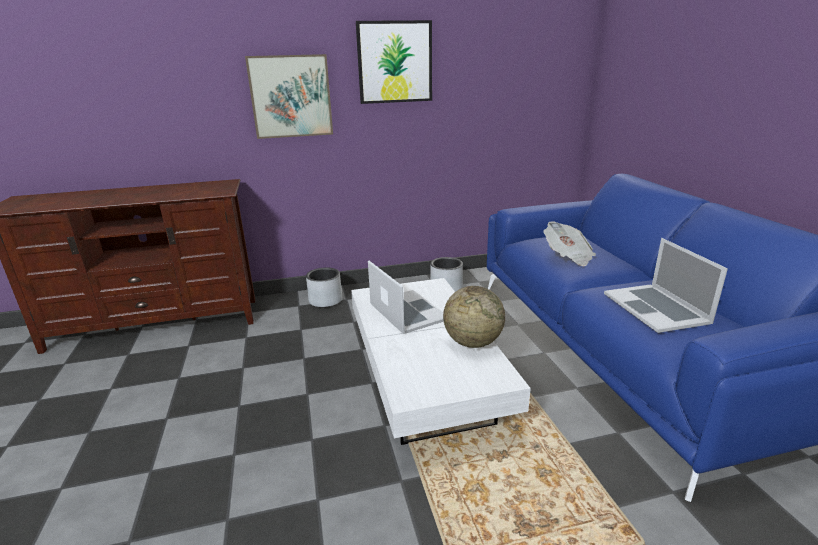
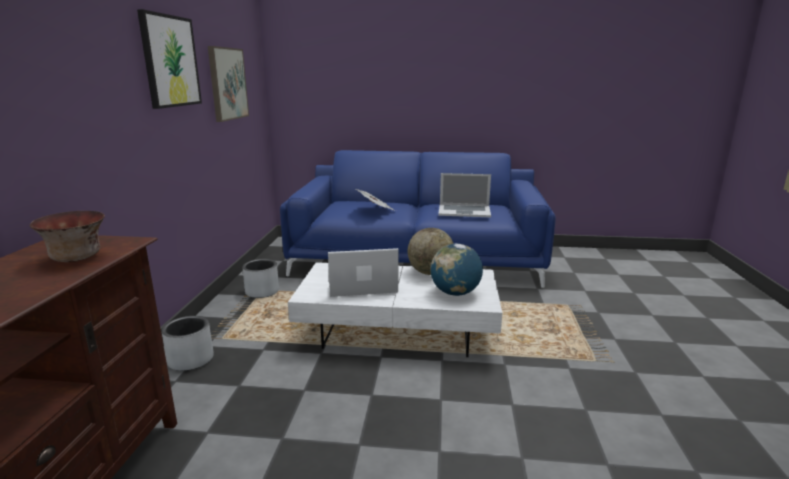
camera: 70 degrees left, 5 degrees down
picture [245,54,333,139] -> picture moved to [208,46,249,122]
none -> bowl [30,211,105,262]
none -> globe [430,244,483,296]

